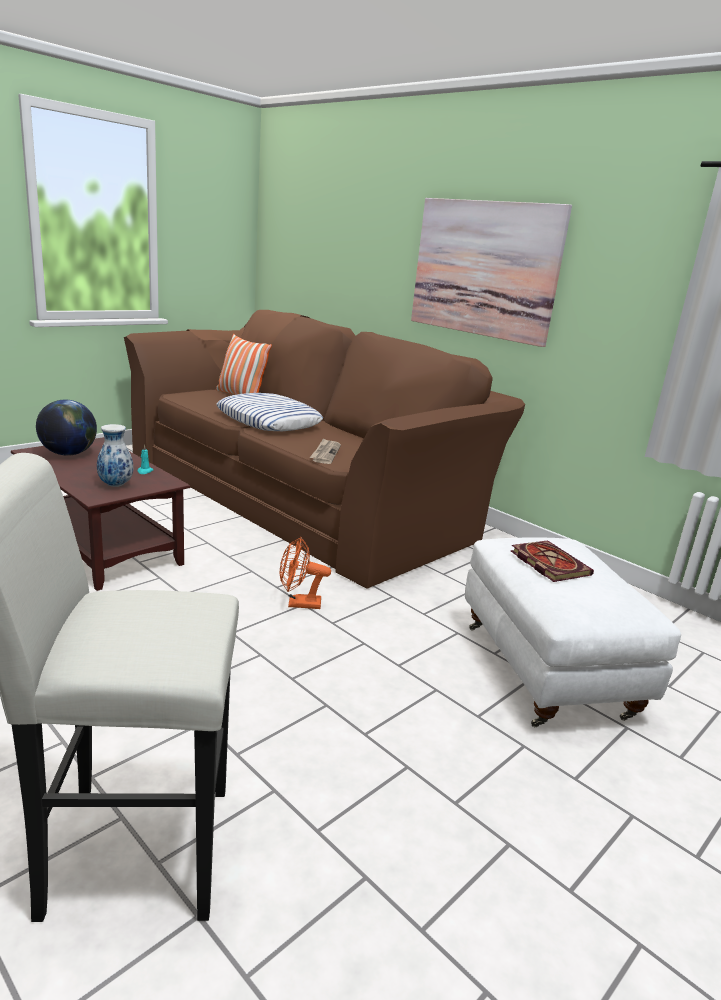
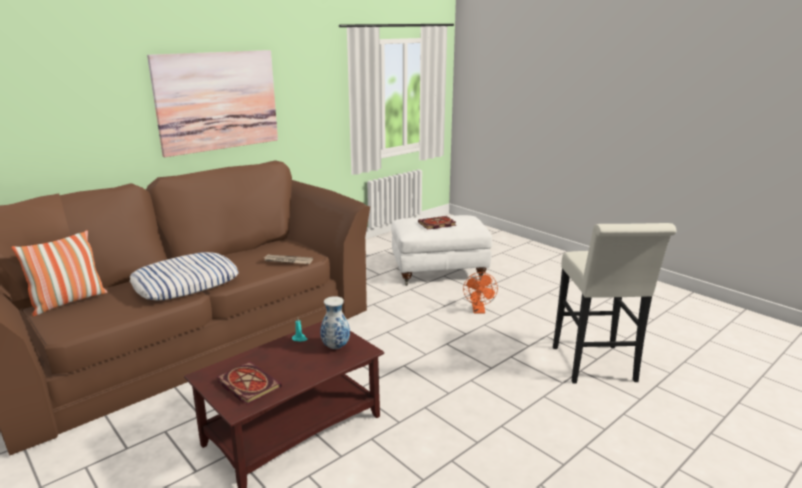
camera: 85 degrees left, 0 degrees up
globe [36,399,97,456] -> book [217,362,282,405]
orange fan [280,537,331,609] -> orange fan moved to [463,272,498,314]

